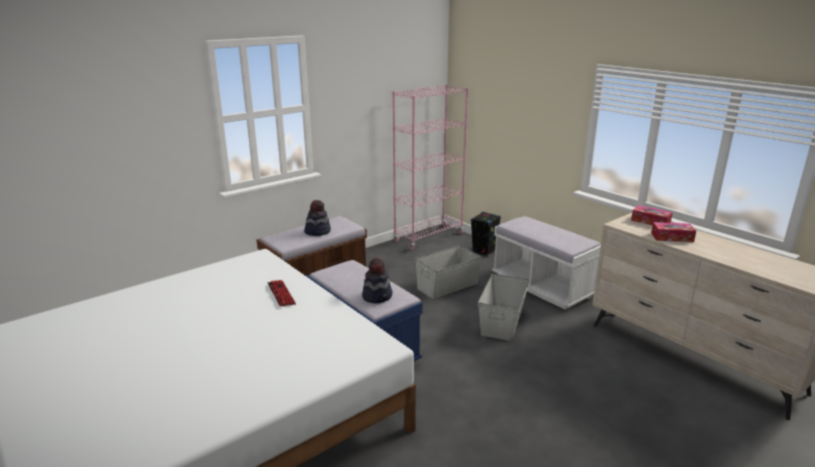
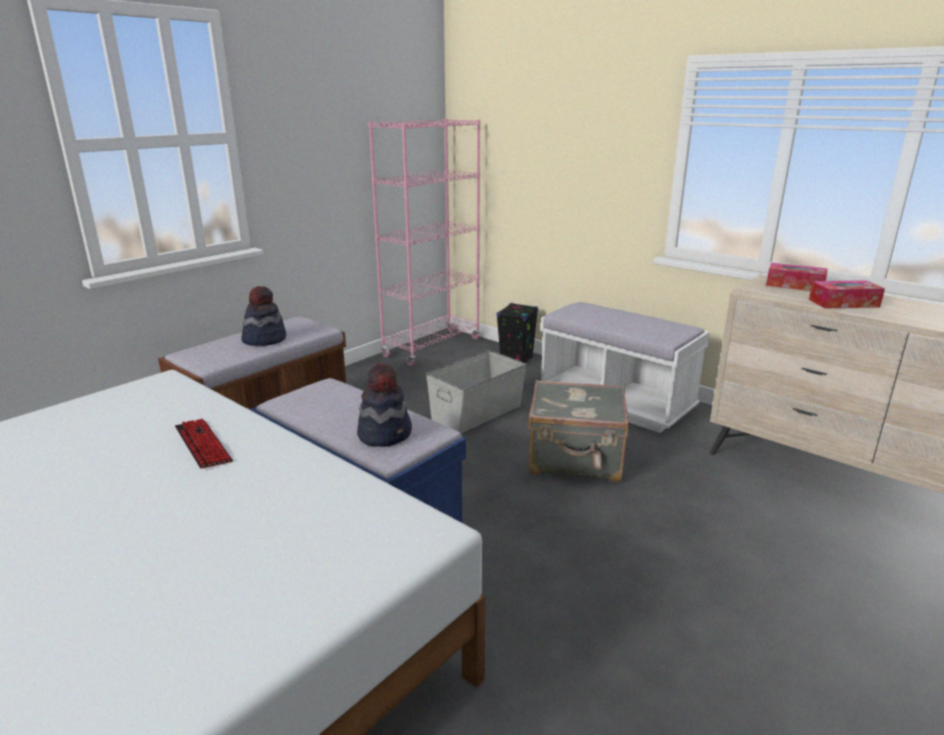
camera: 10 degrees left, 0 degrees up
grey storage box [478,274,530,341] -> grey suitcase [528,380,629,481]

